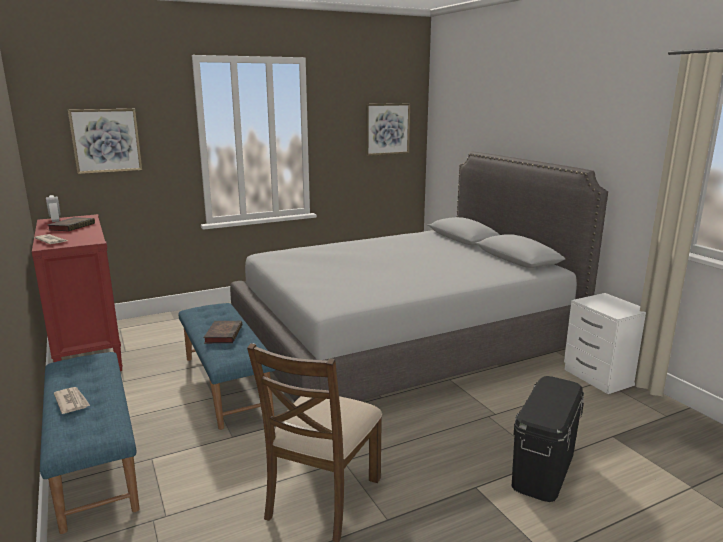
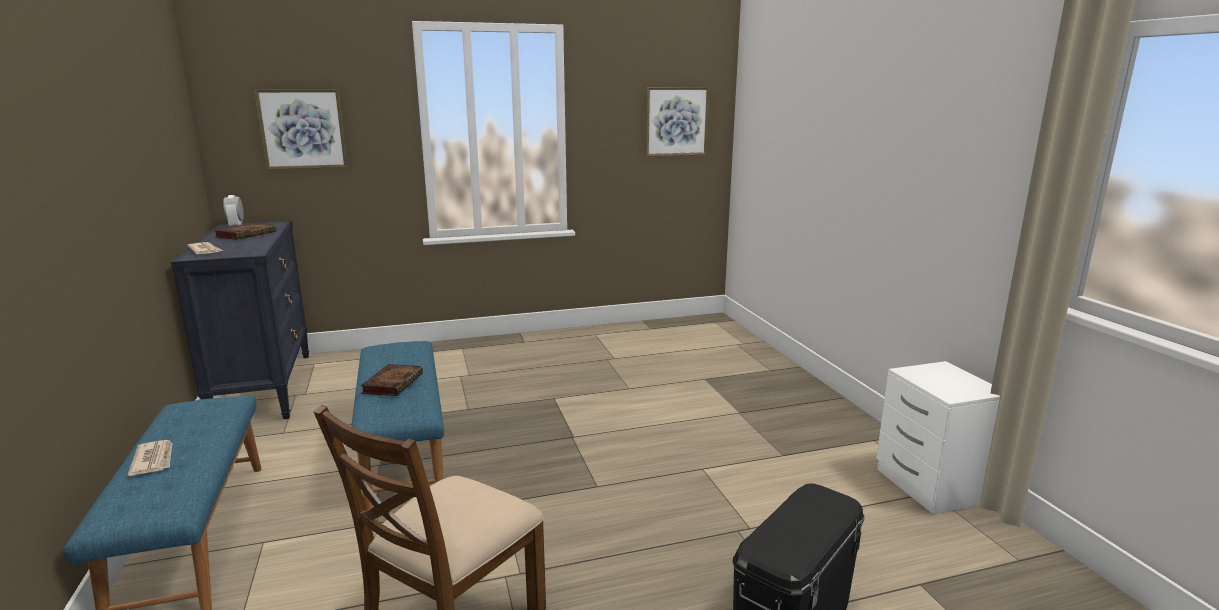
camera: 10 degrees right, 0 degrees up
red dresser [32,214,123,371] -> black dresser [171,221,309,419]
grey bed [230,151,608,402] -> none

